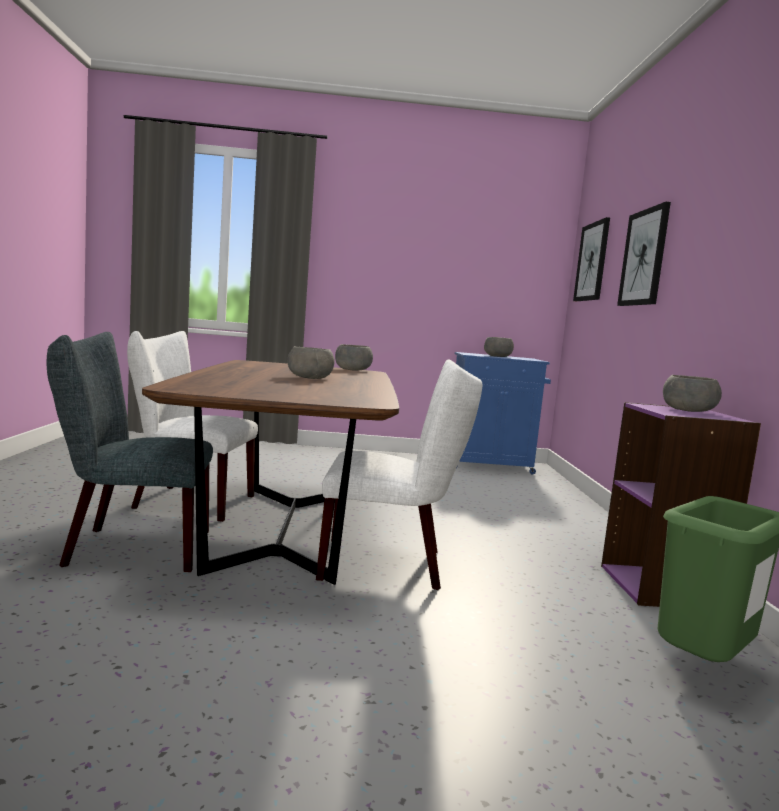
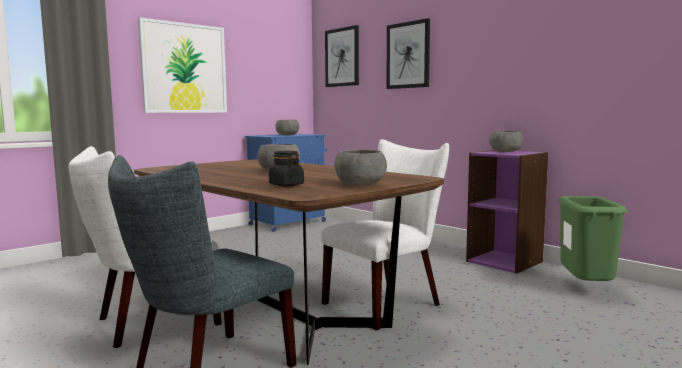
camera: 40 degrees left, 0 degrees up
grey bowl [335,344,373,370] -> grey bowl moved to [334,150,387,186]
none -> picture [138,17,227,113]
none -> black jar [269,151,304,186]

